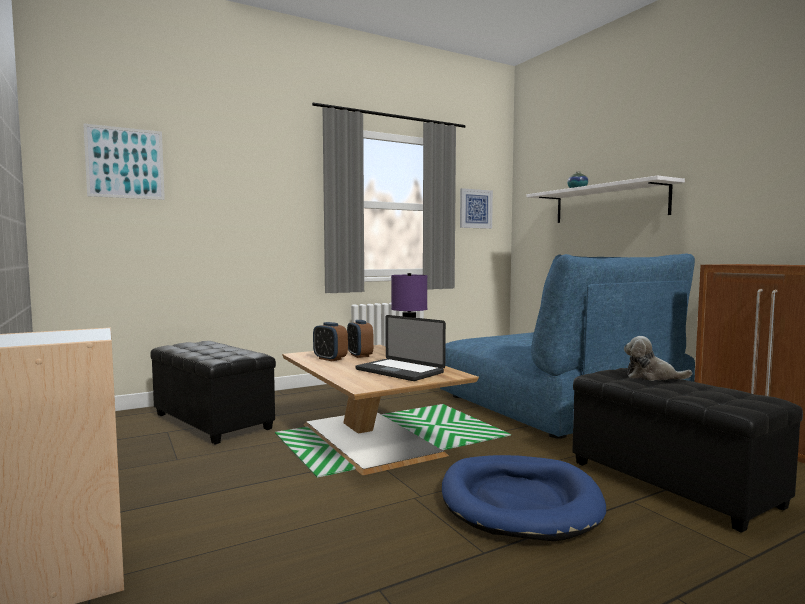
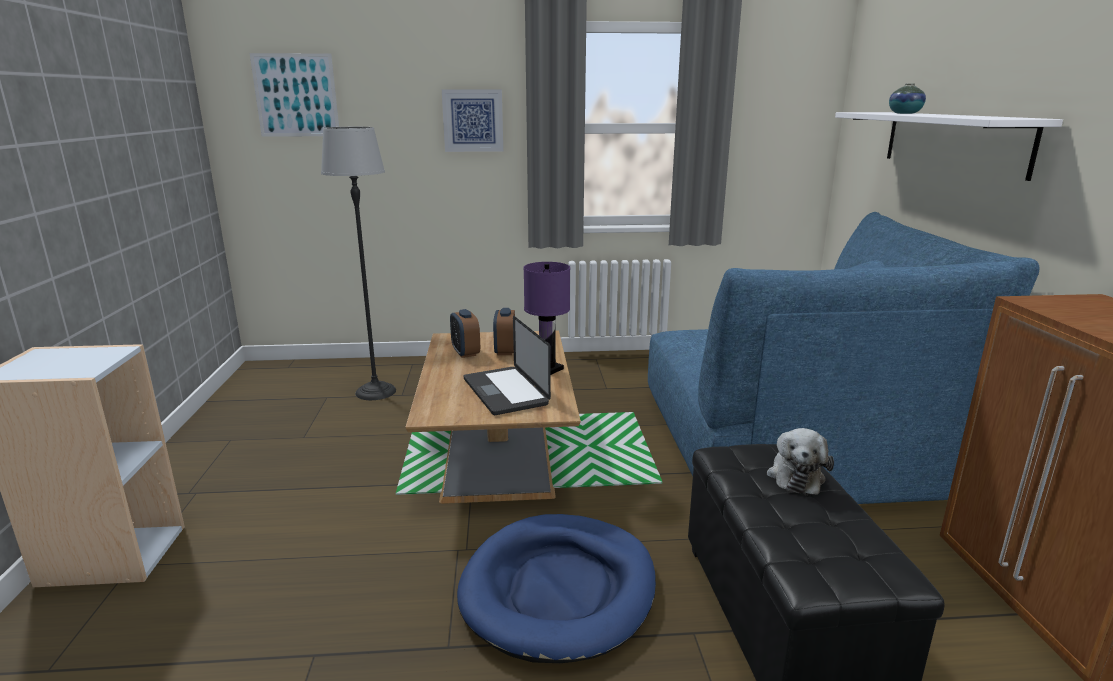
camera: 25 degrees right, 15 degrees up
black ottoman [150,341,276,445] -> floor lamp [321,127,396,400]
picture [460,188,493,229] -> picture moved to [442,90,503,152]
plush toy [624,336,692,381] -> plush toy turned 120 degrees counterclockwise [767,428,834,495]

